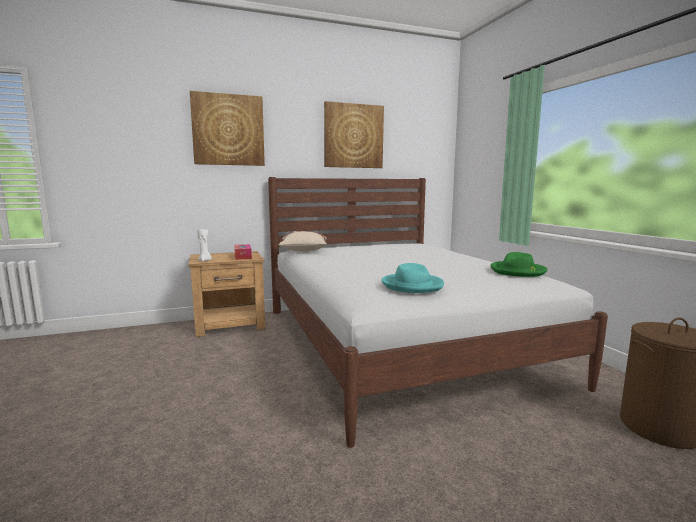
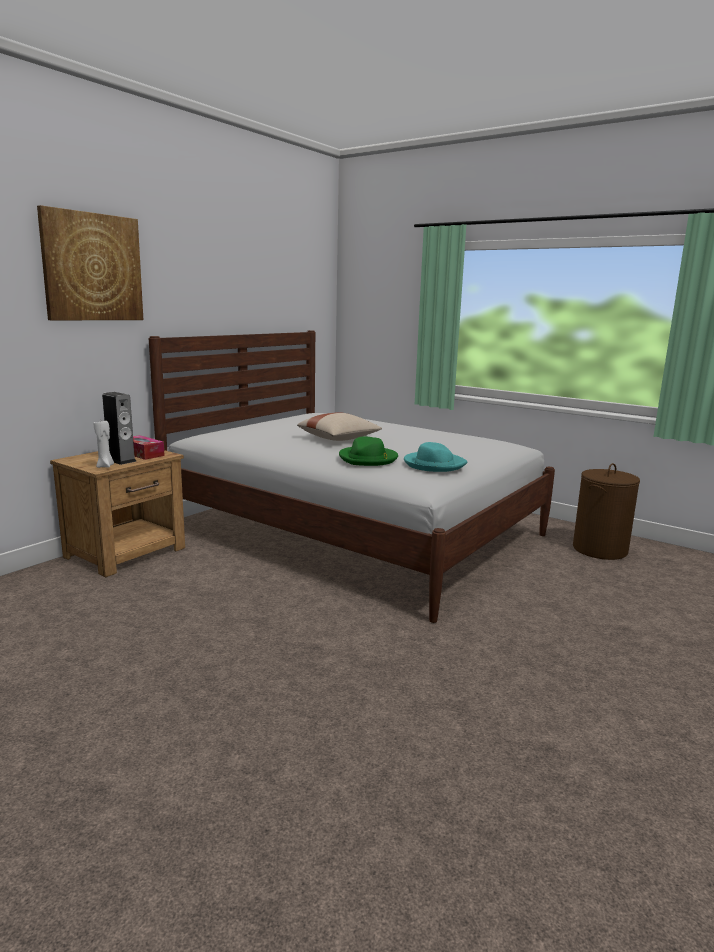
camera: 35 degrees left, 5 degrees up
beige pillow [279,231,327,252] -> beige pillow moved to [297,412,382,441]
picture [324,101,384,168] -> none
green hat [490,252,548,277] -> green hat moved to [339,436,398,466]
none -> speaker [102,392,137,465]

